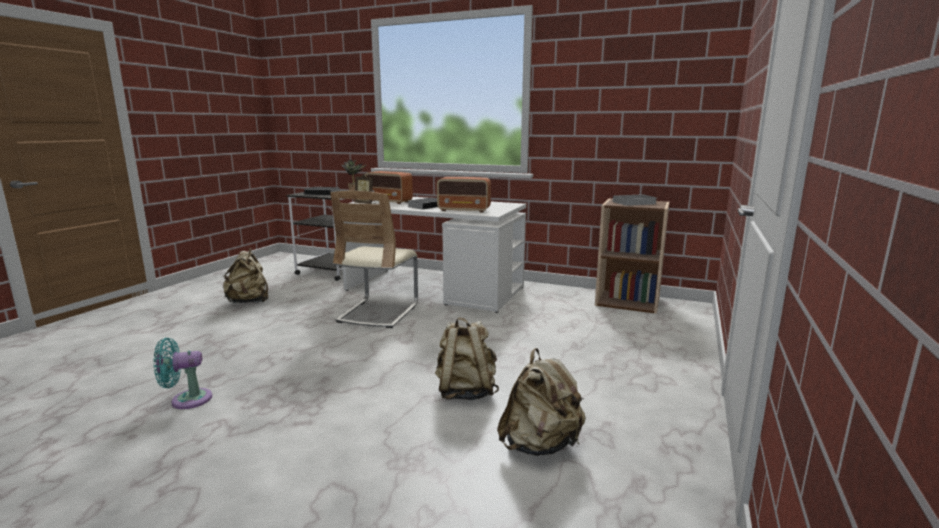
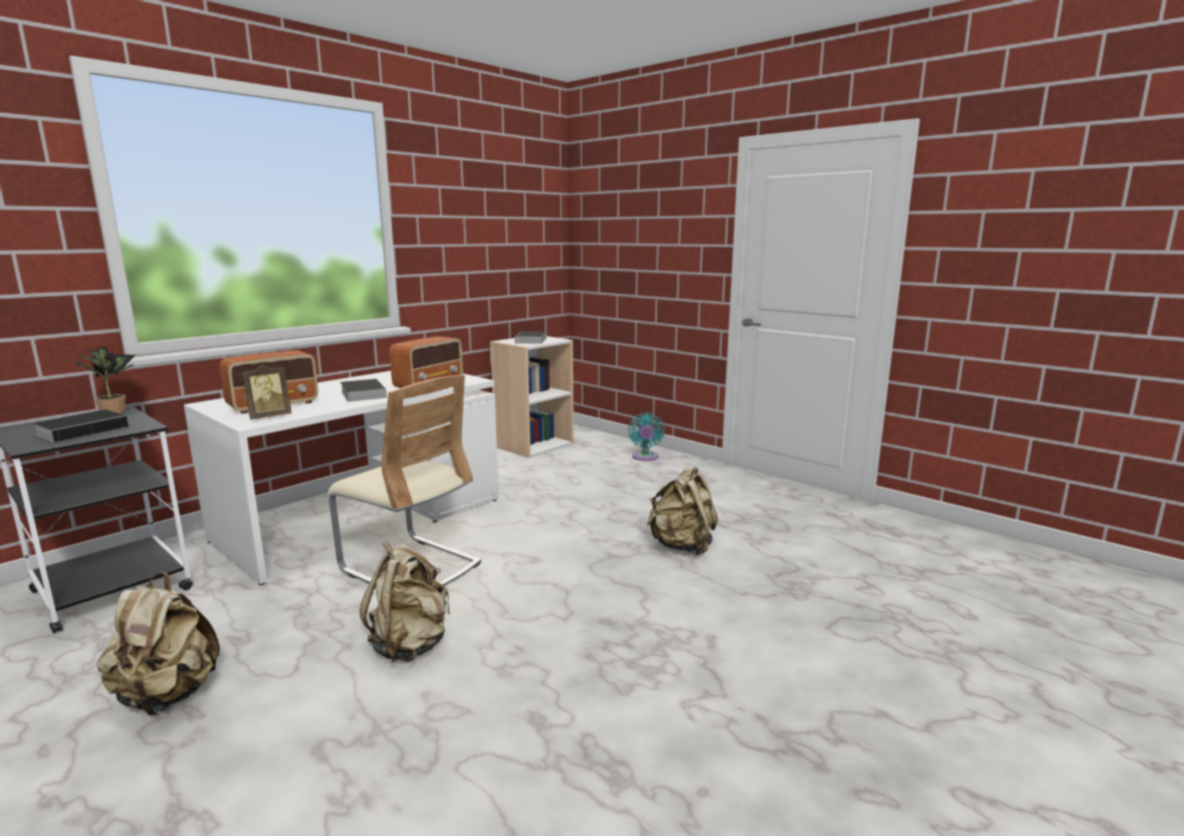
camera: 70 degrees left, 0 degrees up
turquoise fan [153,338,212,409] -> turquoise fan moved to [628,413,665,461]
beige backpack [497,348,586,456] -> beige backpack moved to [360,541,450,662]
brown bookcase [595,198,669,314] -> white bookcase [490,336,574,458]

